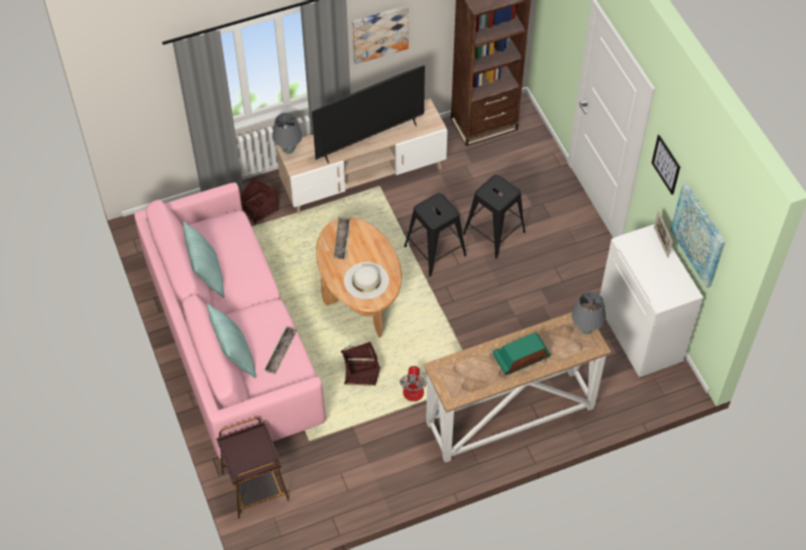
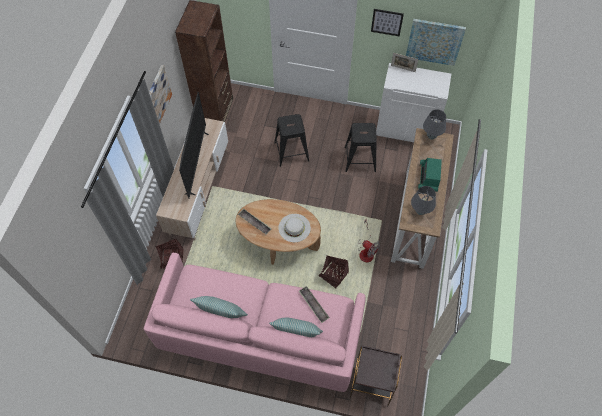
camera: 55 degrees left, 5 degrees up
grey table lamp [272,113,302,154] -> grey table lamp moved to [411,186,436,215]
black stool [404,193,467,277] -> black stool moved to [344,123,377,172]

